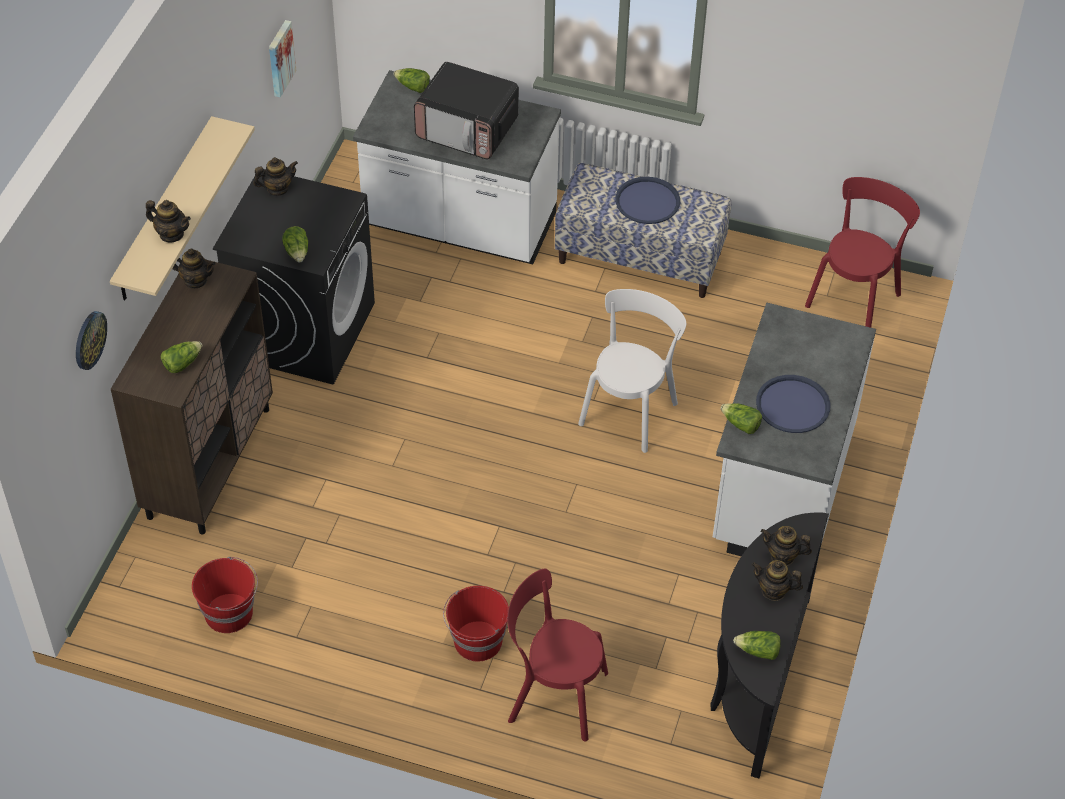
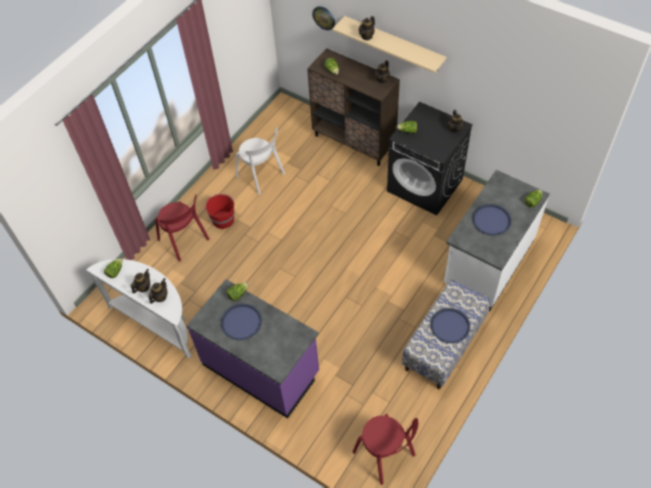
camera: 110 degrees right, 5 degrees up
red bucket [192,557,258,633] -> none
picture [269,20,296,97] -> none
microwave [414,62,519,159] -> blue tray [472,204,511,236]
red chair [507,569,608,742] -> red chair turned 105 degrees clockwise [155,194,210,262]
white chair [578,289,686,453] -> white chair moved to [236,127,285,195]
black console table [710,512,829,778] -> white console table [86,259,191,359]
white counter [713,303,876,556] -> purple counter [186,279,319,418]

